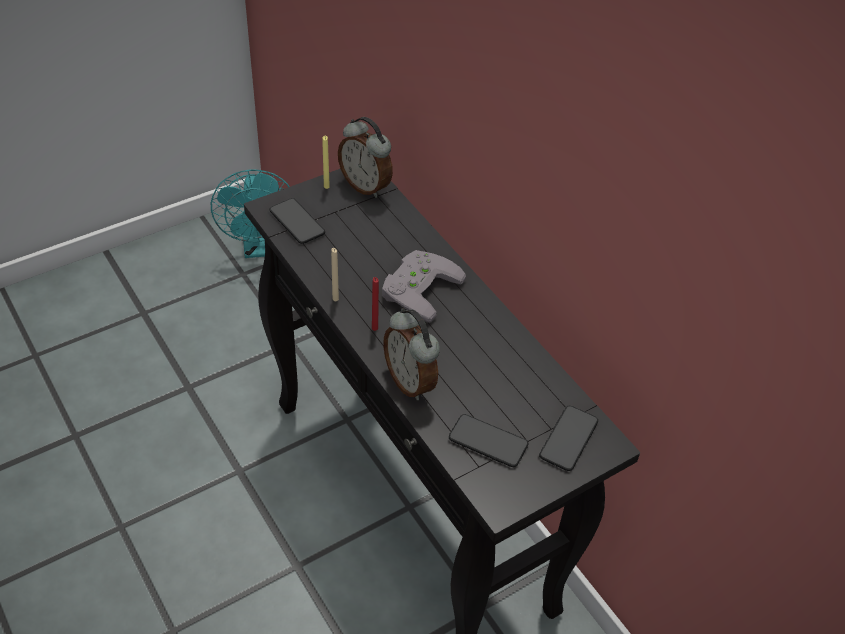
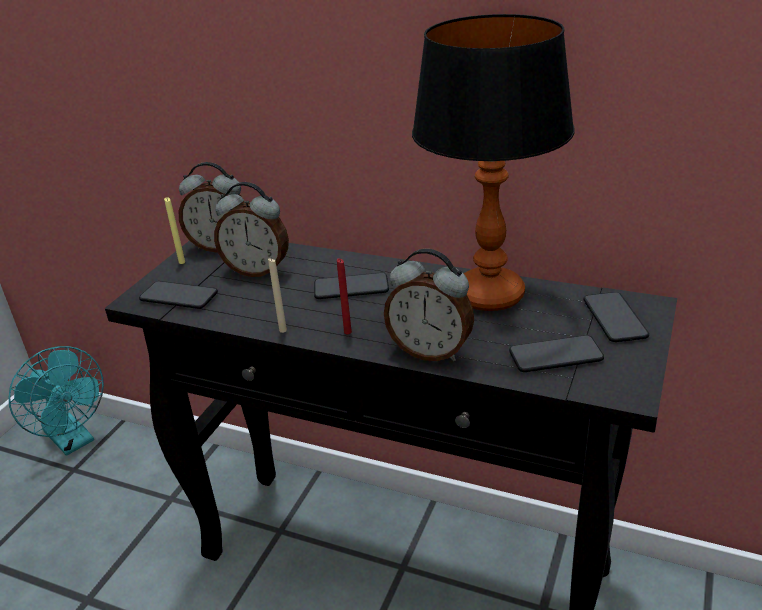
camera: 30 degrees left, 15 degrees down
grey game controller [382,250,466,323] -> phone [314,272,389,299]
none -> alarm clock [214,182,289,277]
none -> table lamp [412,14,574,311]

